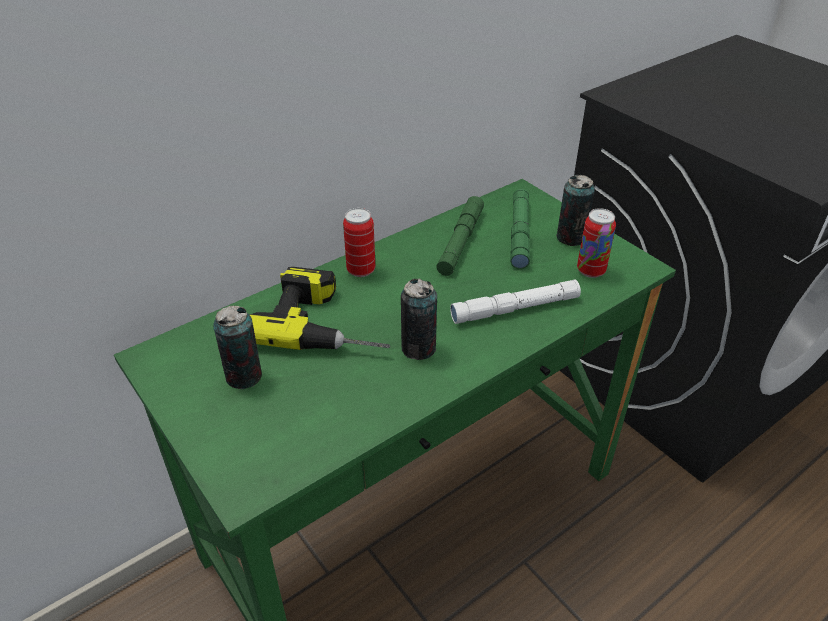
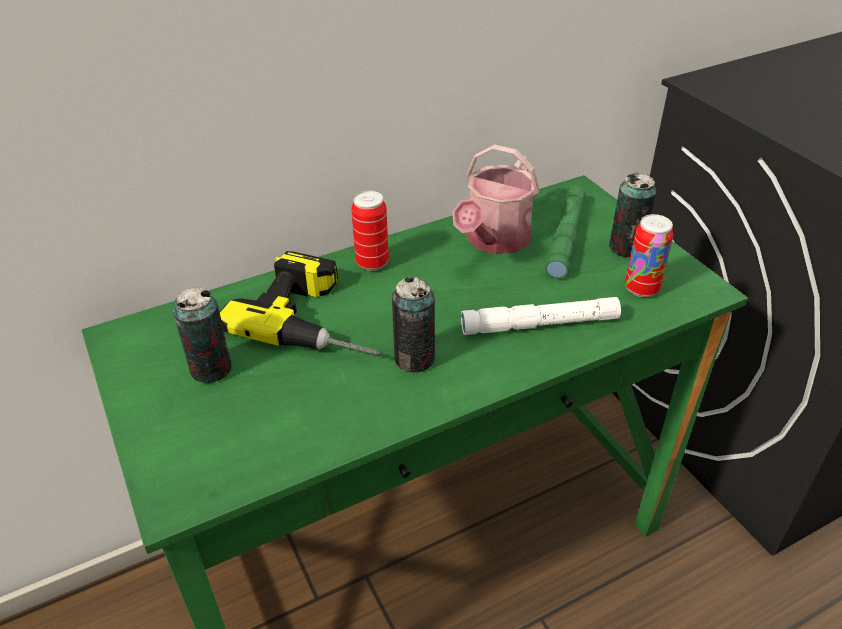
camera: 10 degrees right, 0 degrees up
green flashlight [436,196,484,276] -> watering can [452,144,539,254]

